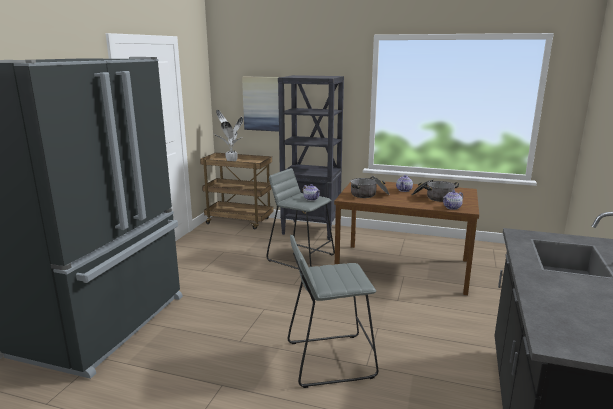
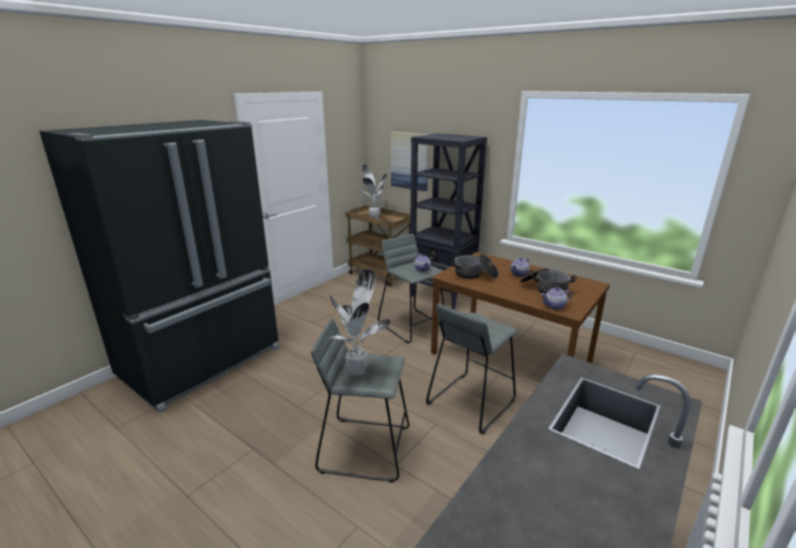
camera: 20 degrees right, 5 degrees up
none -> potted plant [329,269,390,376]
none -> grey stool [426,304,518,434]

